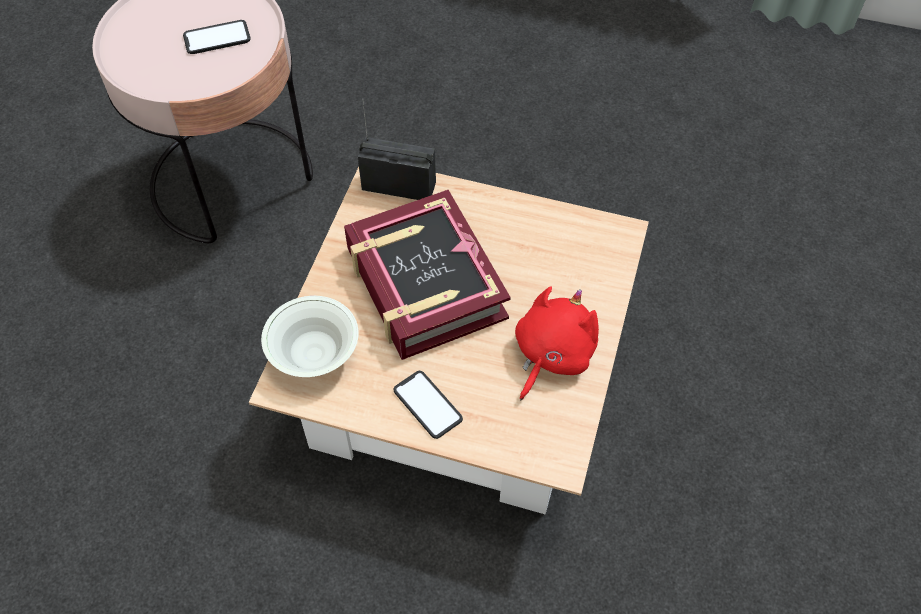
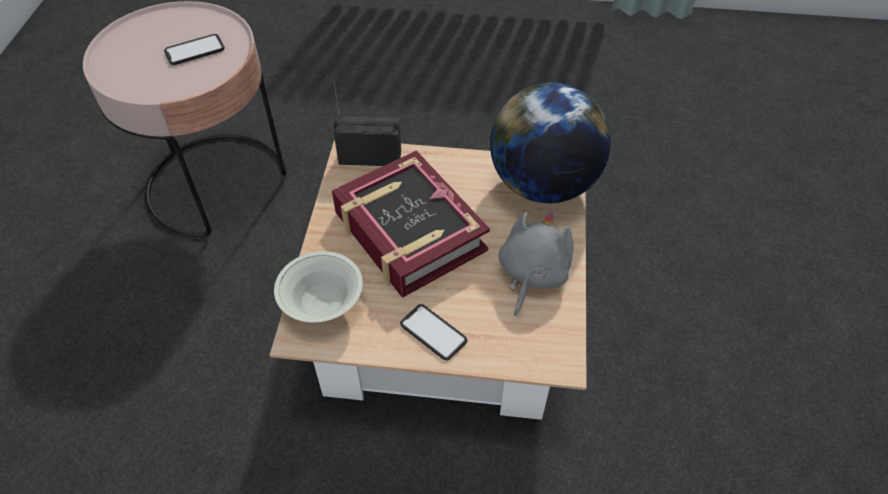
camera: 10 degrees left, 5 degrees down
red plush toy [515,286,599,400] -> grey plush toy [498,211,574,316]
none -> globe [490,82,611,203]

